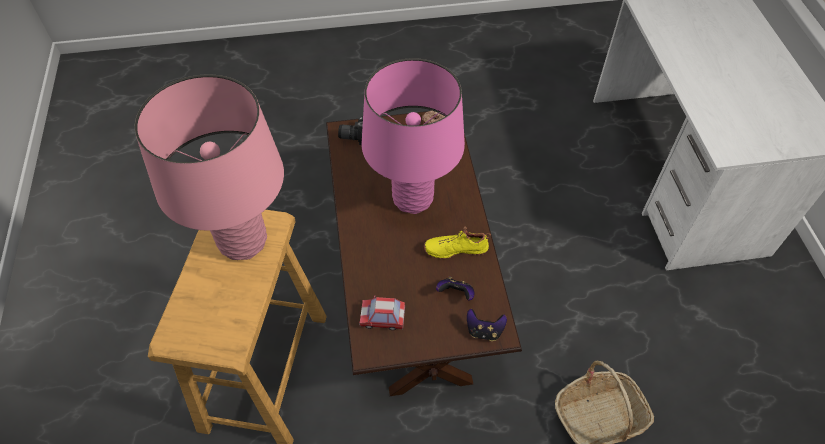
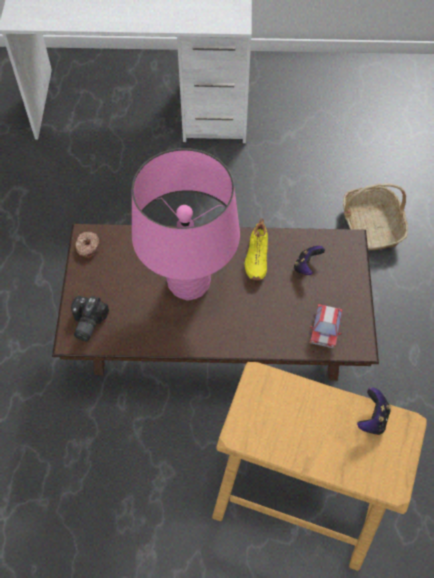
camera: 80 degrees left, 5 degrees up
pink table lamp [135,74,284,260] -> none
game controller [467,309,507,341] -> game controller moved to [357,387,391,435]

